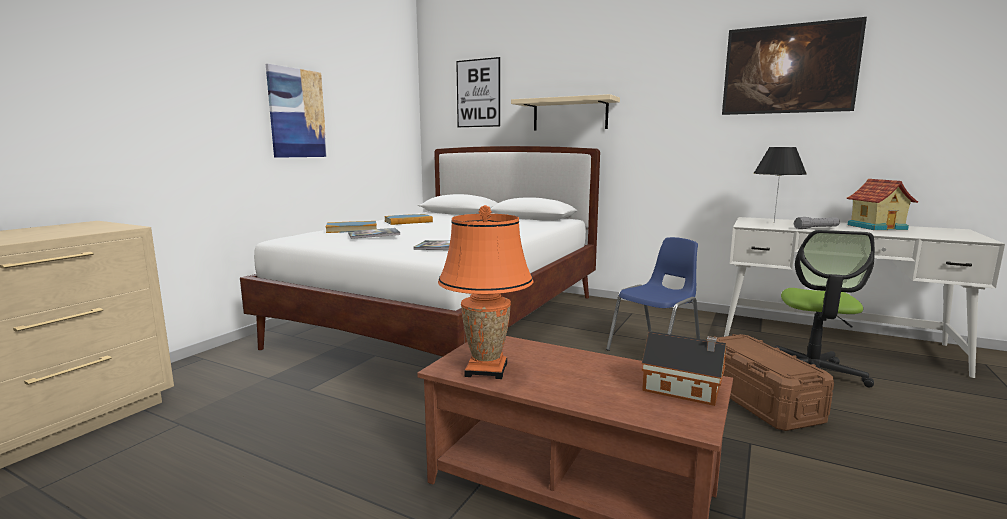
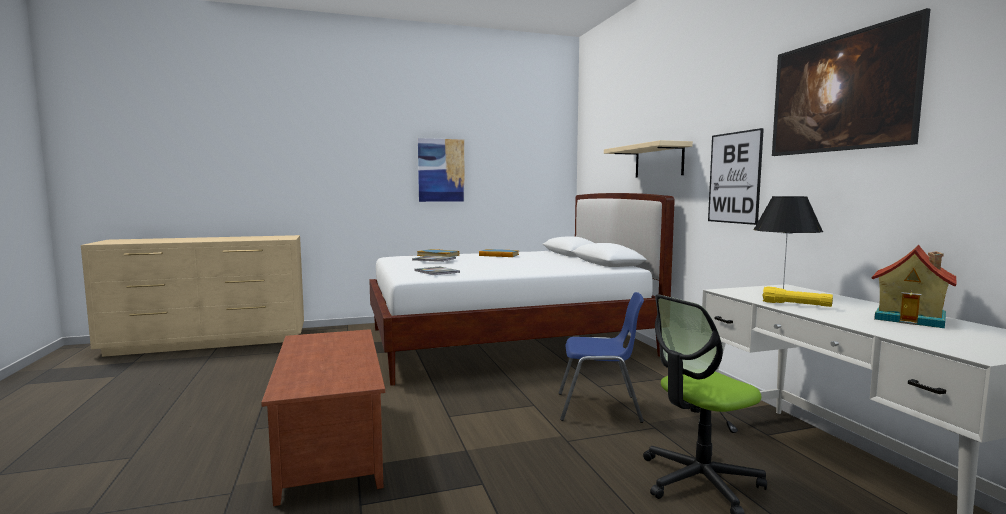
camera: 45 degrees right, 5 degrees down
orange table lamp [438,205,533,379] -> none
picture [456,57,500,127] -> picture moved to [708,128,764,225]
toy house [642,331,726,406] -> none
brown storage box [713,334,834,431] -> none
grey flashlight [794,217,840,229] -> yellow flashlight [762,286,833,307]

